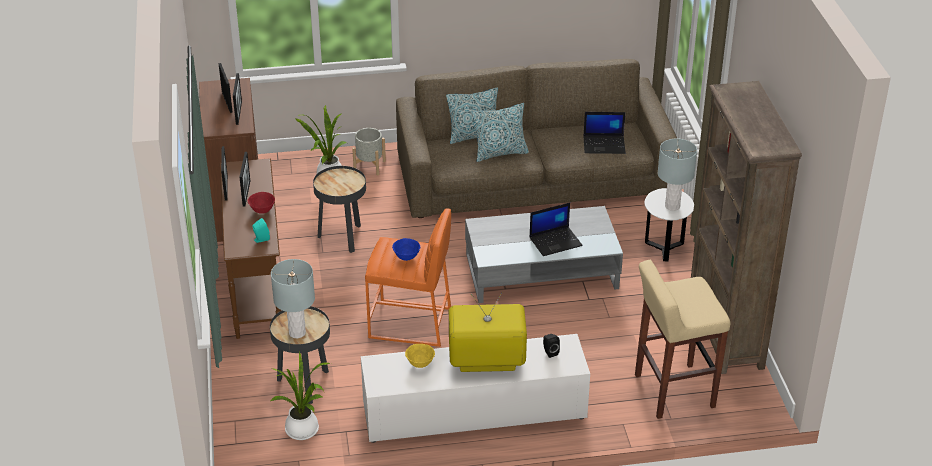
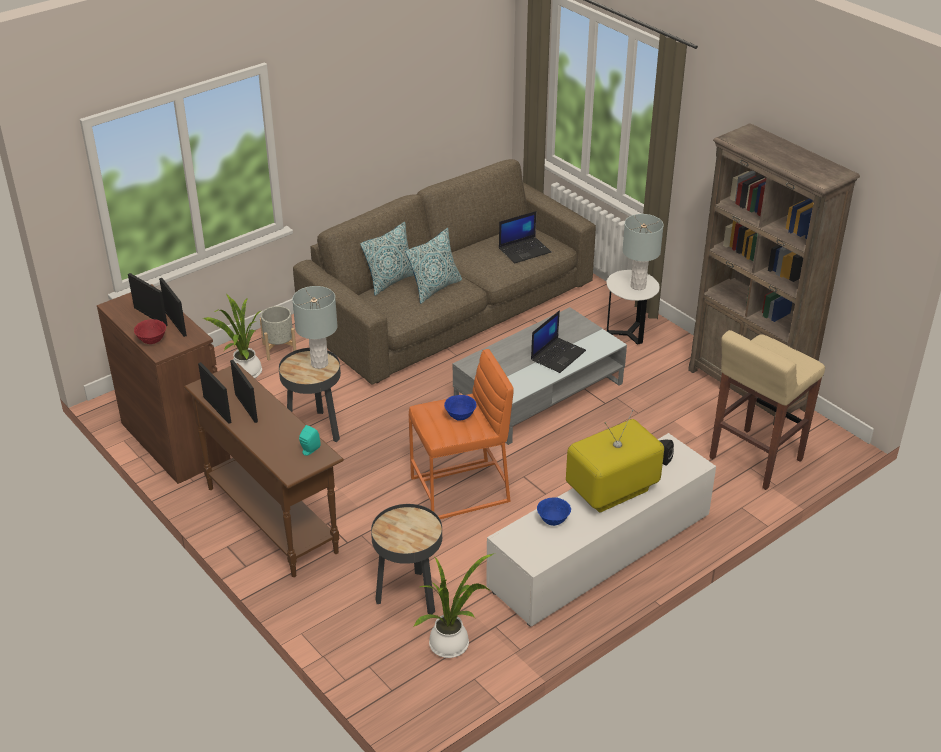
camera: 30 degrees left, 0 degrees up
red bowl [247,192,275,214] -> red bowl moved to [134,319,166,344]
grey table lamp [271,259,315,338] -> grey table lamp moved to [292,286,338,369]
yellow bowl [405,344,435,368] -> blue bowl [537,497,571,526]

